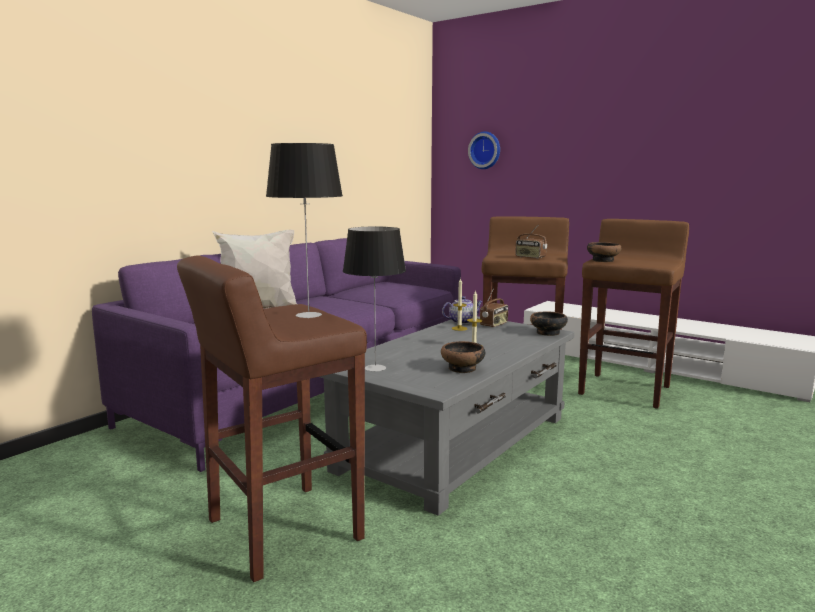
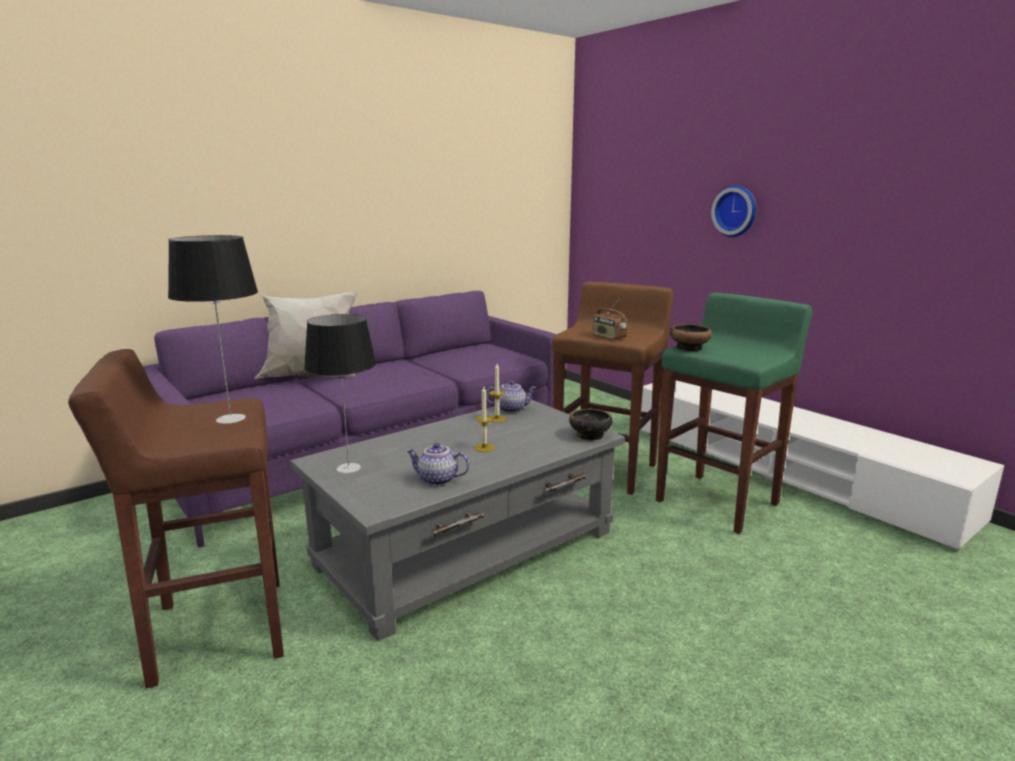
camera: 15 degrees right, 5 degrees up
bowl [441,341,485,373] -> teapot [406,443,469,486]
wall clock [468,131,500,169] -> wall clock moved to [711,185,757,237]
radio [480,288,508,328] -> none
brown stool [578,219,689,409] -> green stool [656,293,813,534]

